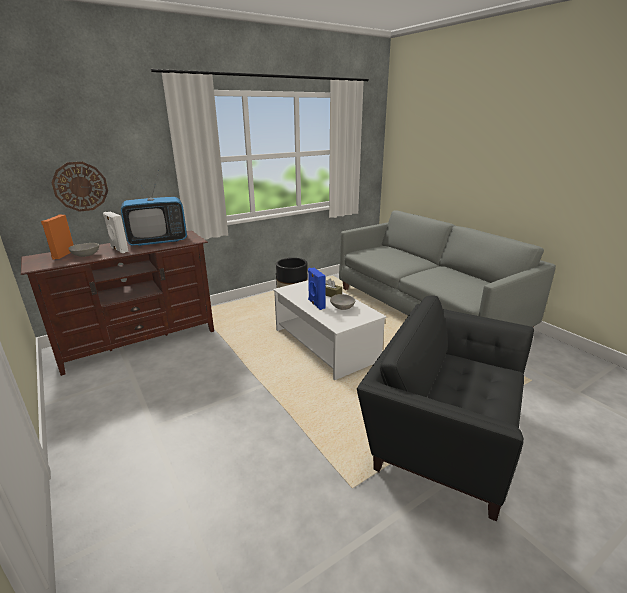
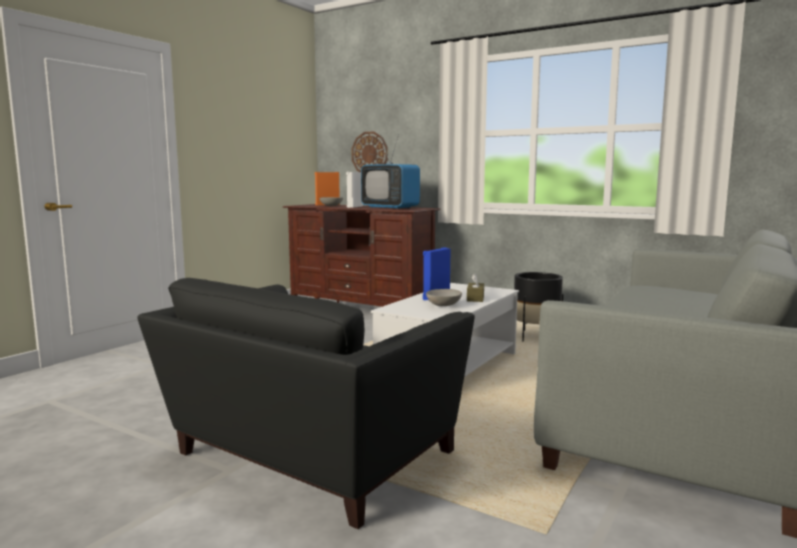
camera: 65 degrees right, 15 degrees down
black armchair [357,296,534,521] -> black armchair turned 150 degrees counterclockwise [137,278,475,529]

